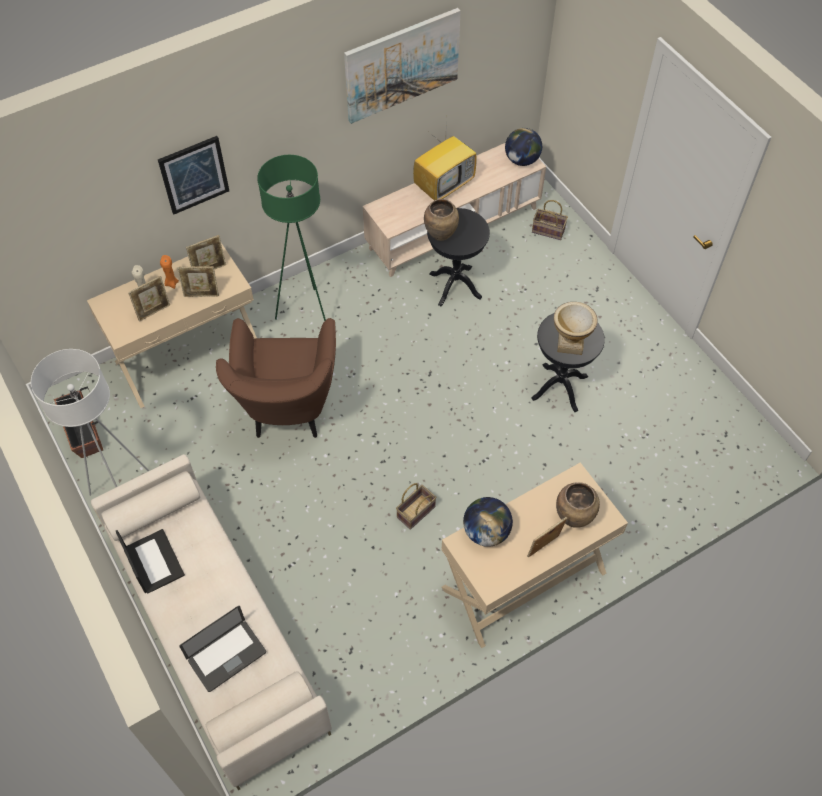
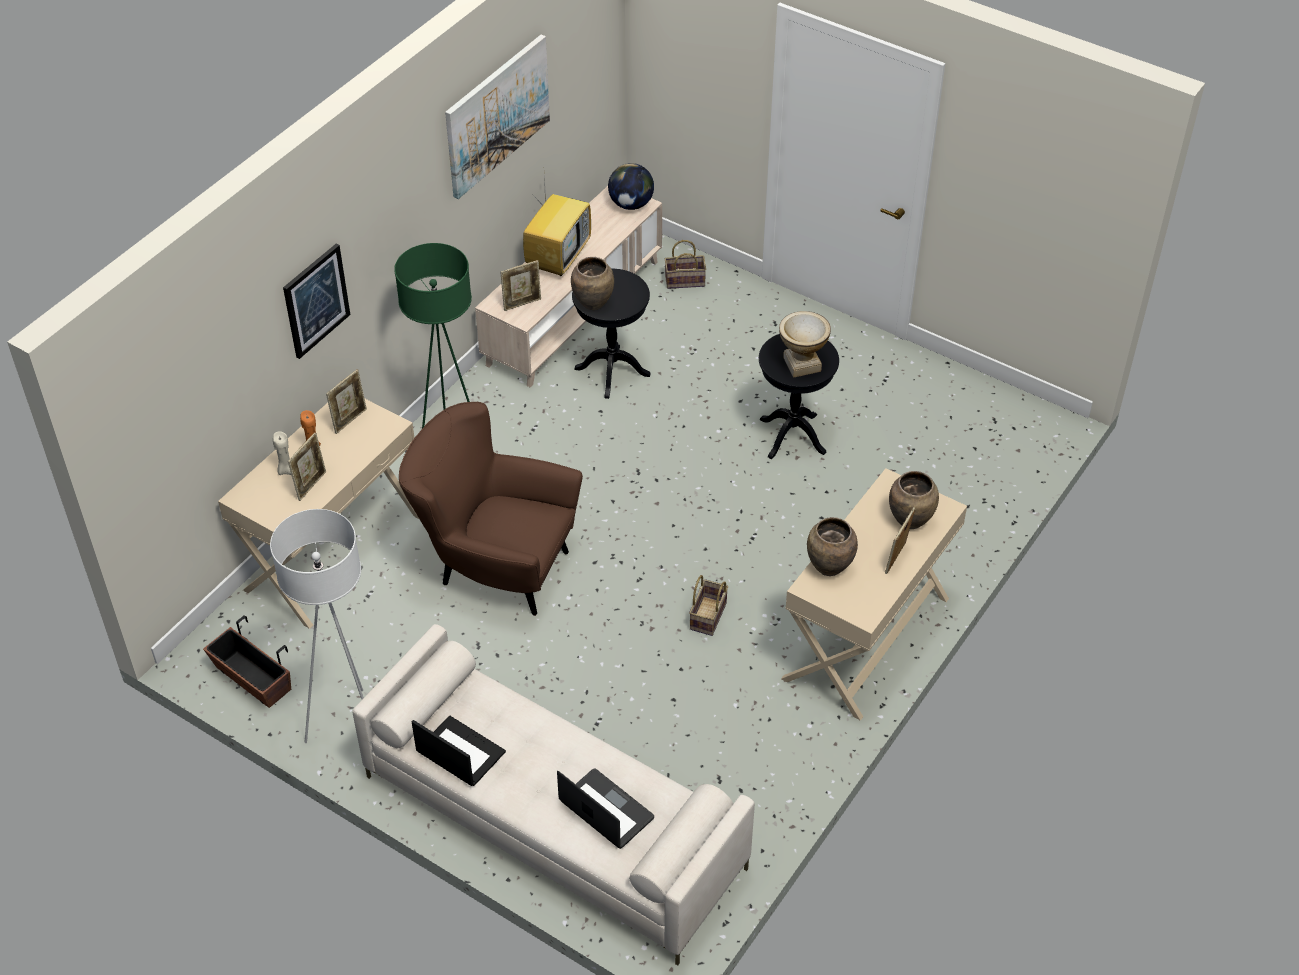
camera: 25 degrees left, 10 degrees down
picture frame [177,266,219,297] -> picture frame moved to [500,260,541,311]
laptop [179,606,266,692] -> laptop turned 75 degrees counterclockwise [557,768,654,849]
brown armchair [216,318,336,438] -> brown armchair turned 135 degrees clockwise [399,402,583,616]
globe [463,497,513,547] -> brown vase [807,517,858,576]

